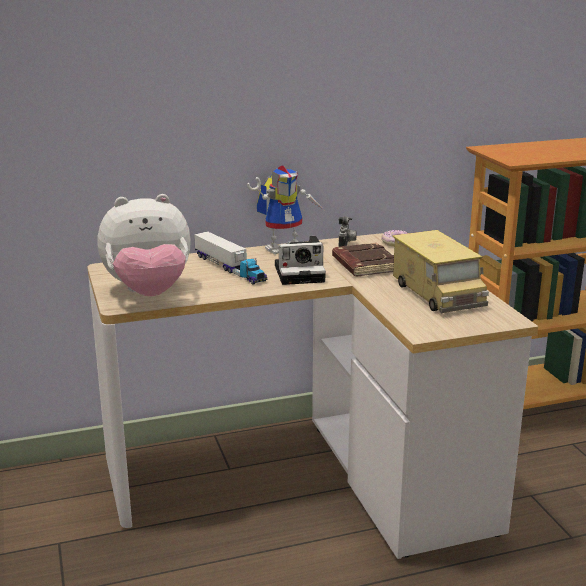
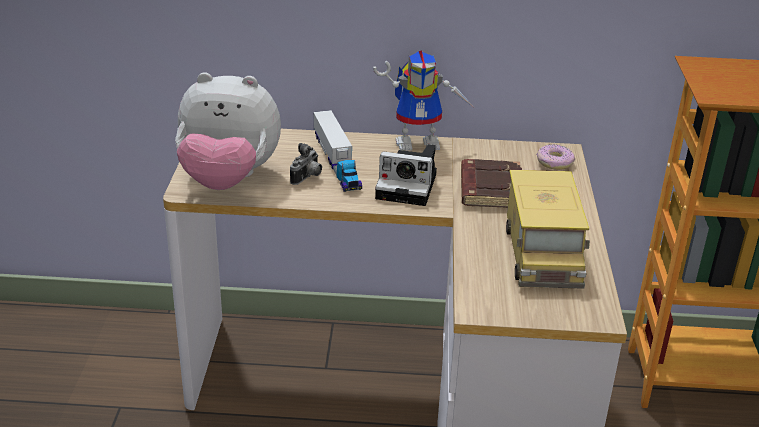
camera: 20 degrees right, 10 degrees up
camera [338,216,357,247] -> camera moved to [290,143,322,185]

